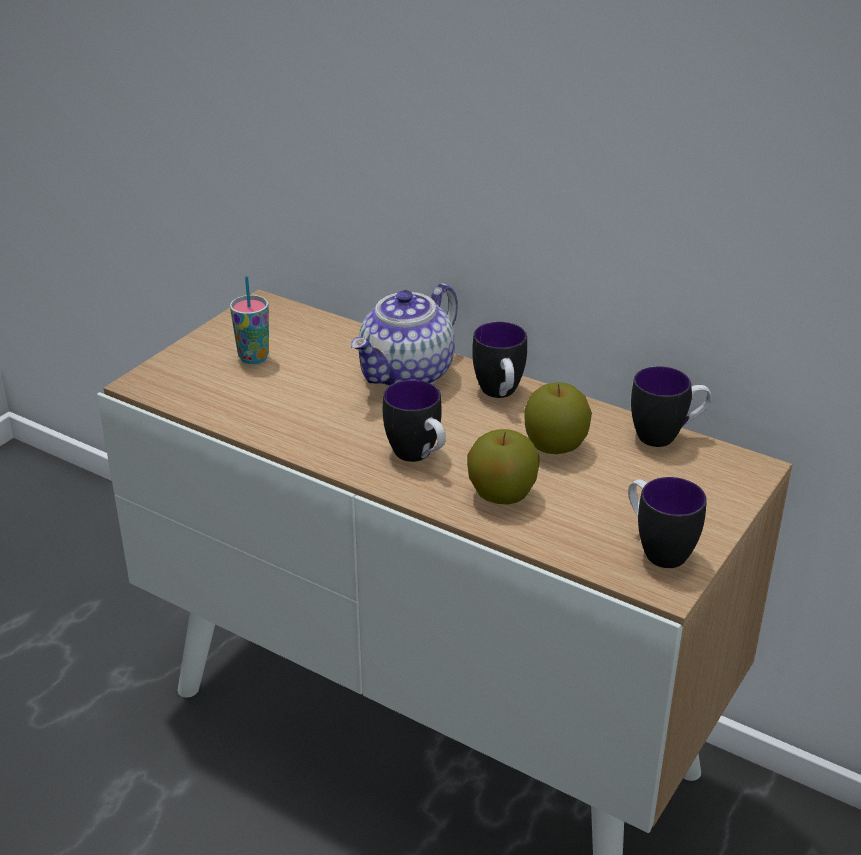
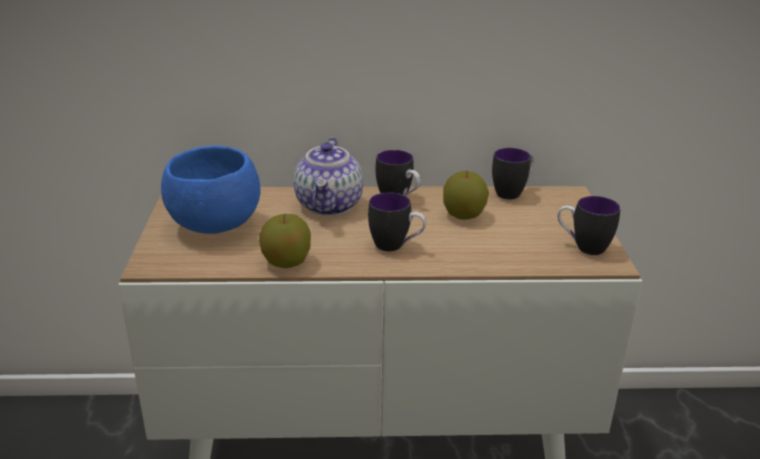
camera: 35 degrees left, 5 degrees down
cup [230,276,269,364] -> blue bowl [161,145,261,234]
apple [467,429,540,505] -> apple moved to [259,213,311,268]

